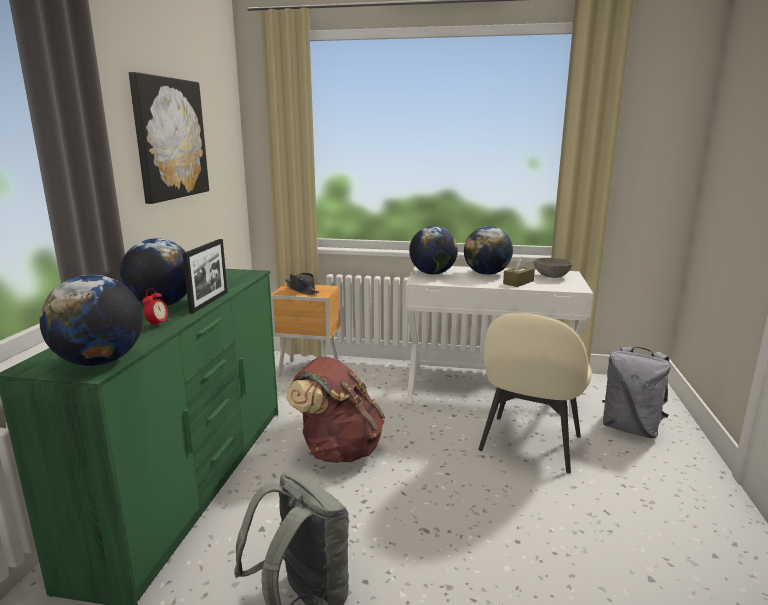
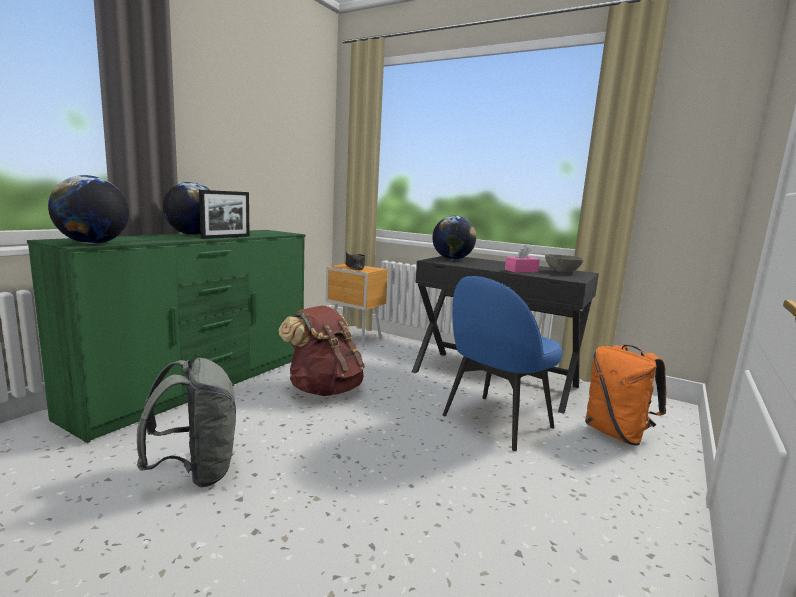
camera: 20 degrees right, 5 degrees down
picture [129,72,209,204] -> none
alarm clock [142,288,169,328] -> none
white desk [405,266,594,418] -> black desk [412,256,599,414]
globe [464,226,513,275] -> none
beige chair [478,313,592,473] -> blue chair [443,276,562,451]
brown tissue box [503,257,535,287] -> pink tissue box [505,246,540,272]
grey backpack [602,347,671,438] -> orange backpack [585,345,666,446]

